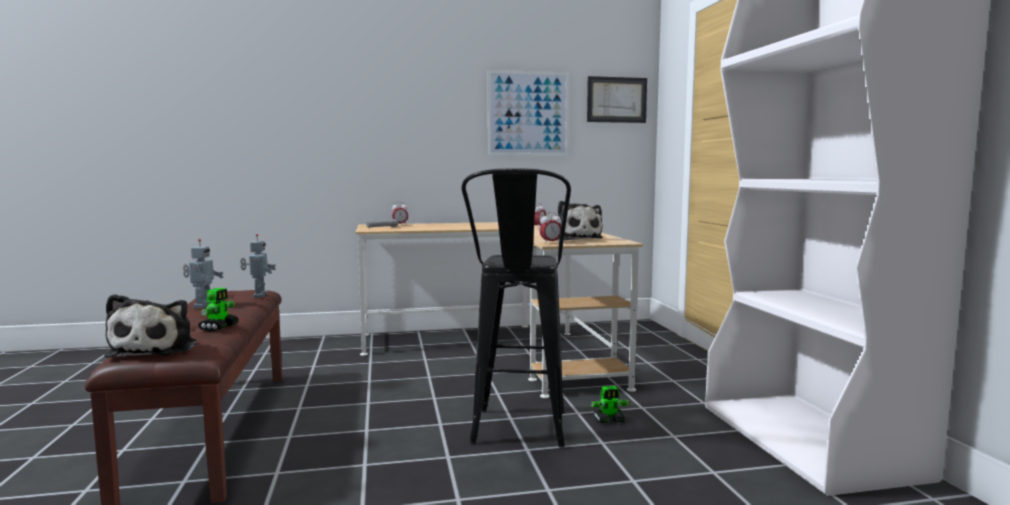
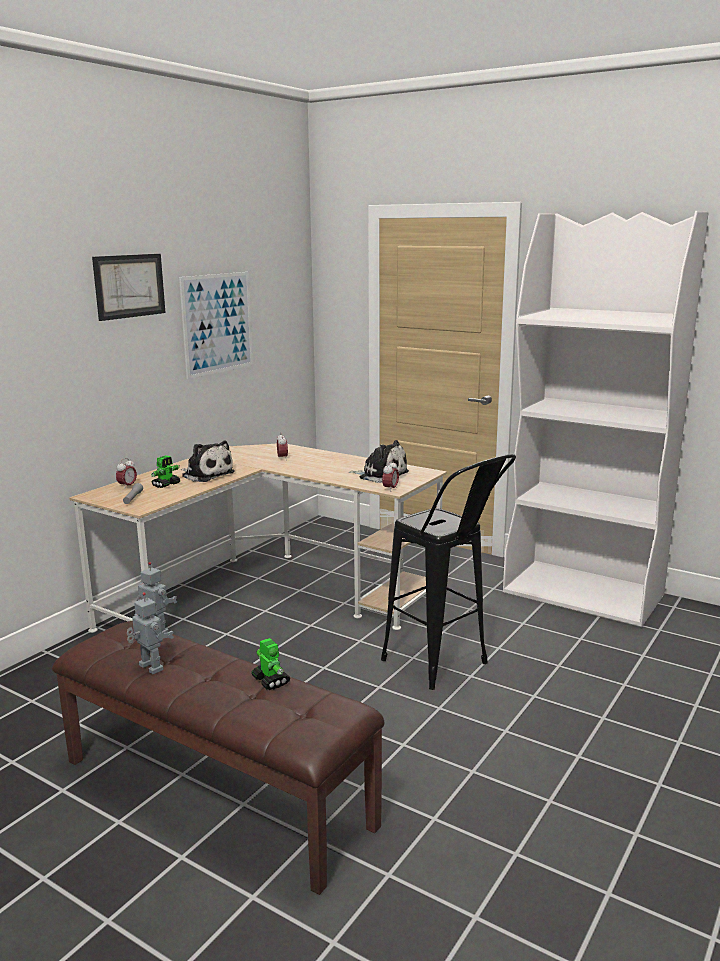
camera: 45 degrees left, 10 degrees up
plush toy [104,294,196,358] -> plush toy moved to [181,440,235,482]
picture [587,76,647,123] -> picture moved to [92,254,166,321]
toy robot [589,386,630,423] -> toy robot moved to [151,455,180,488]

